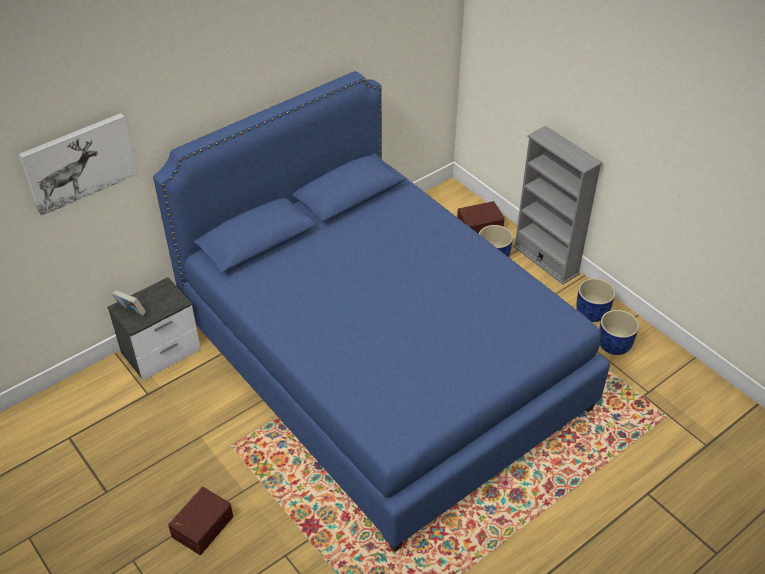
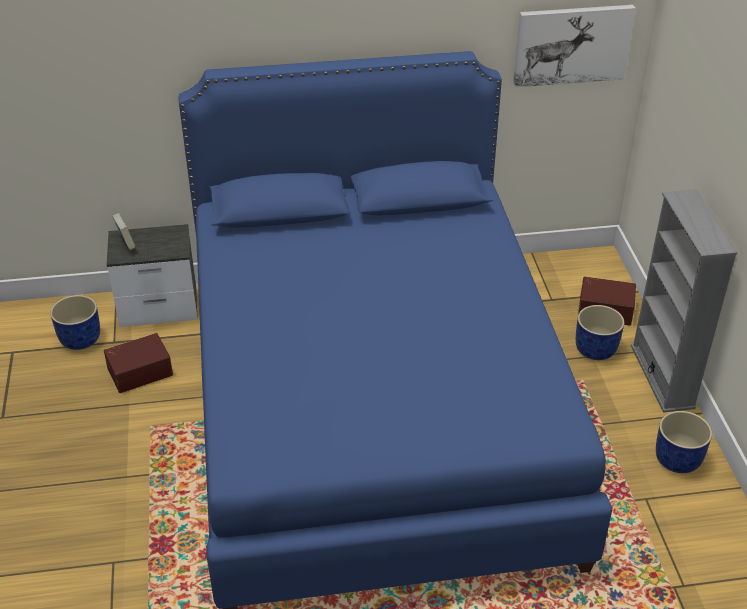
camera: 30 degrees right, 5 degrees down
picture [19,113,138,216] -> picture moved to [513,5,635,87]
brown storage box [168,487,233,555] -> brown storage box moved to [104,333,173,393]
blue planter [599,310,639,355] -> blue planter moved to [50,295,100,350]

